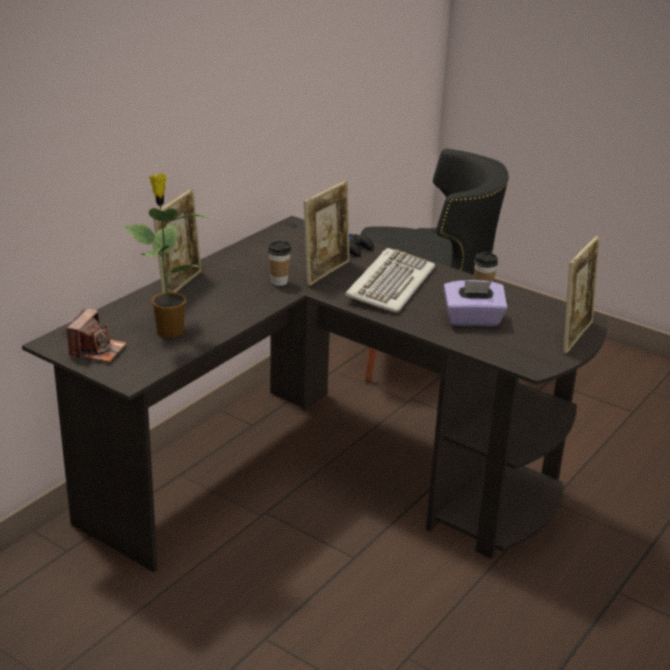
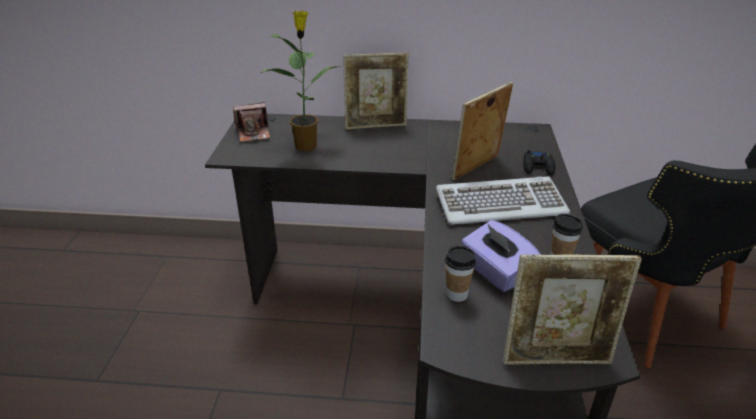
camera: 60 degrees right, 5 degrees up
cup [268,241,292,286] -> cup moved to [445,246,476,302]
picture frame [304,181,350,286] -> picture frame turned 135 degrees clockwise [452,82,513,181]

